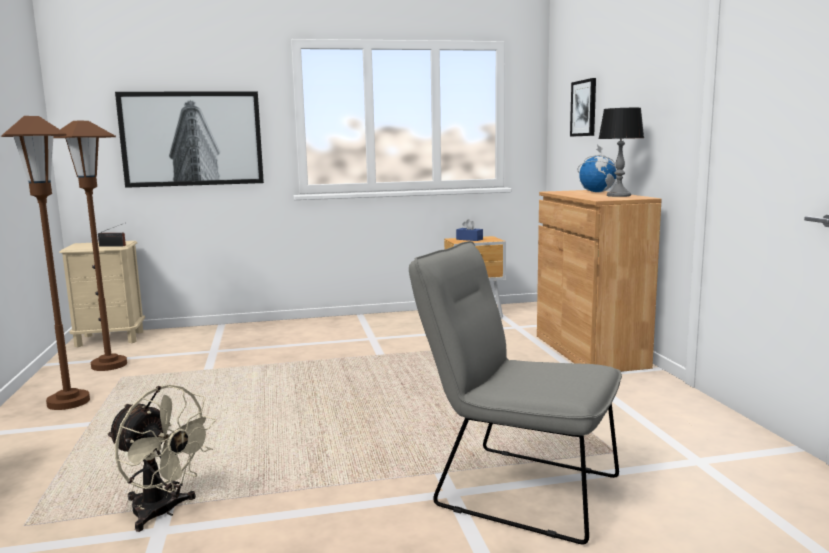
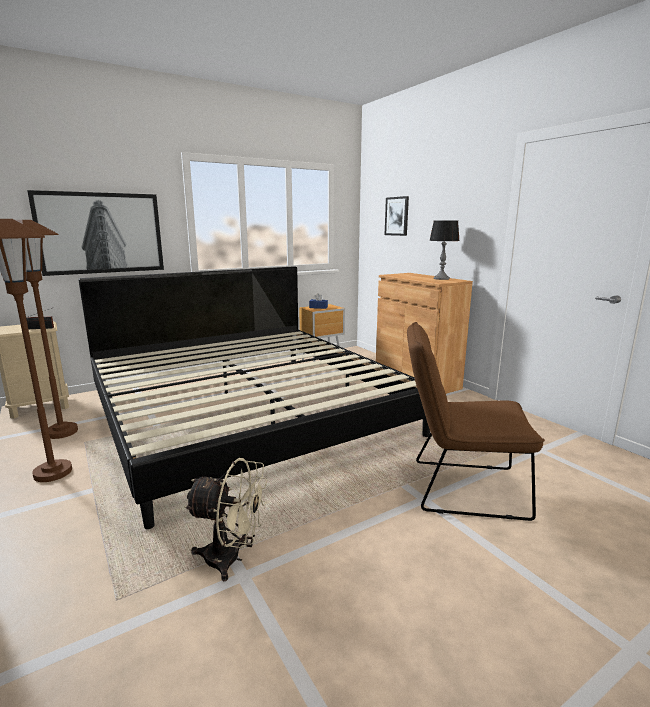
camera: 20 degrees left, 5 degrees up
grey chair [409,241,622,544] -> brown chair [407,322,545,521]
globe [577,145,617,193] -> none
none -> bed [78,266,430,529]

